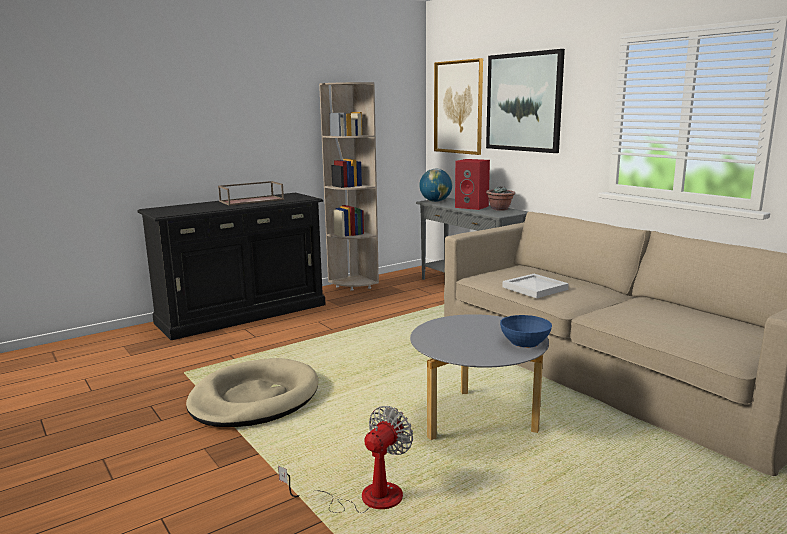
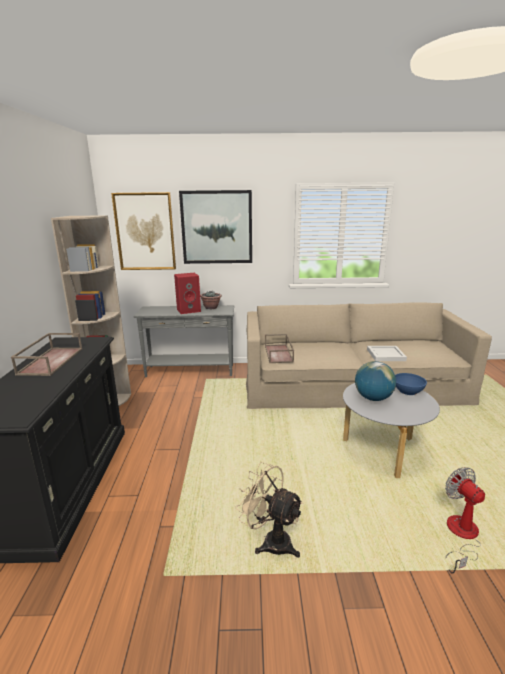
camera: 55 degrees left, 5 degrees up
beige dog bed [186,358,318,427] -> beige fan [235,462,303,558]
globe [419,169,452,202] -> globe moved to [355,361,396,401]
white tray [502,274,569,298] -> white tray moved to [367,346,407,361]
none -> brown tray [265,334,294,363]

